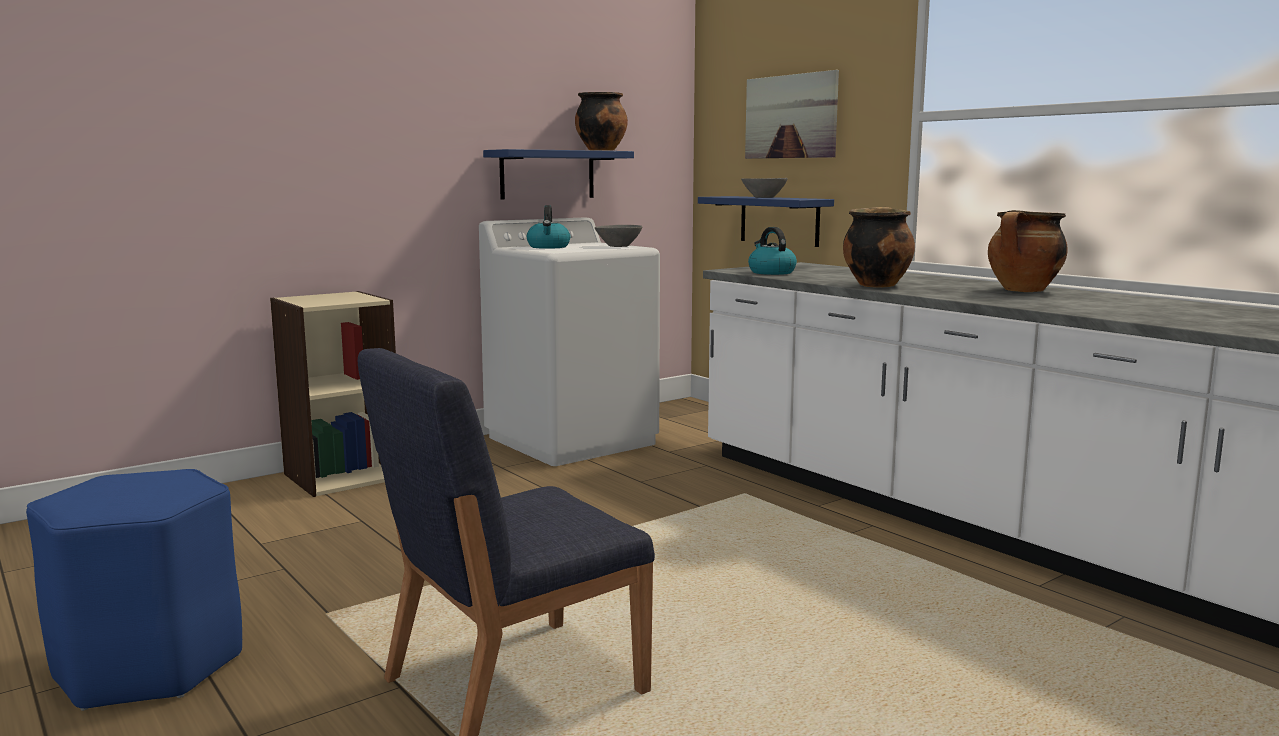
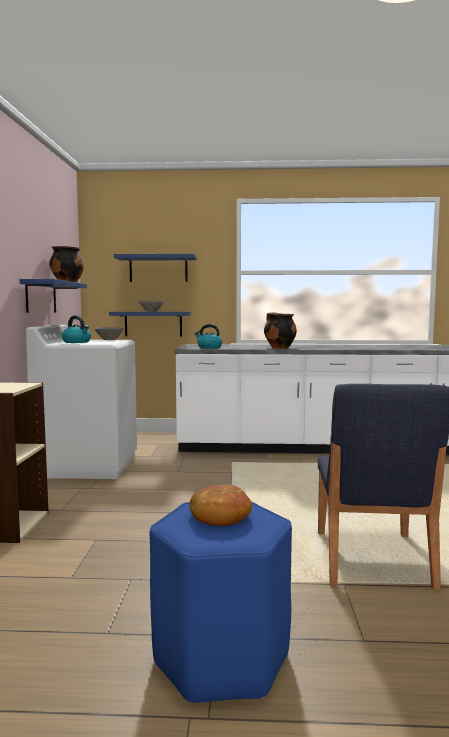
camera: 50 degrees left, 5 degrees down
picture [745,70,839,159] -> blue shelf [114,254,197,282]
cooking pot [988,210,1067,292] -> none
none -> bread [190,485,252,526]

